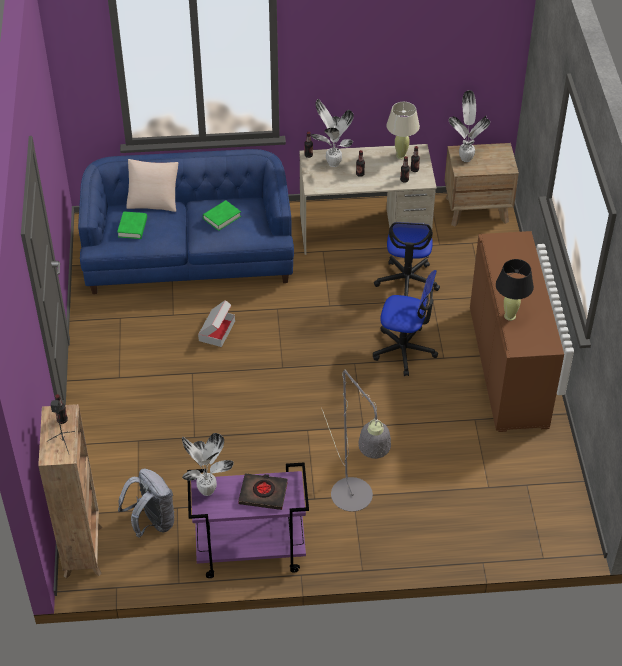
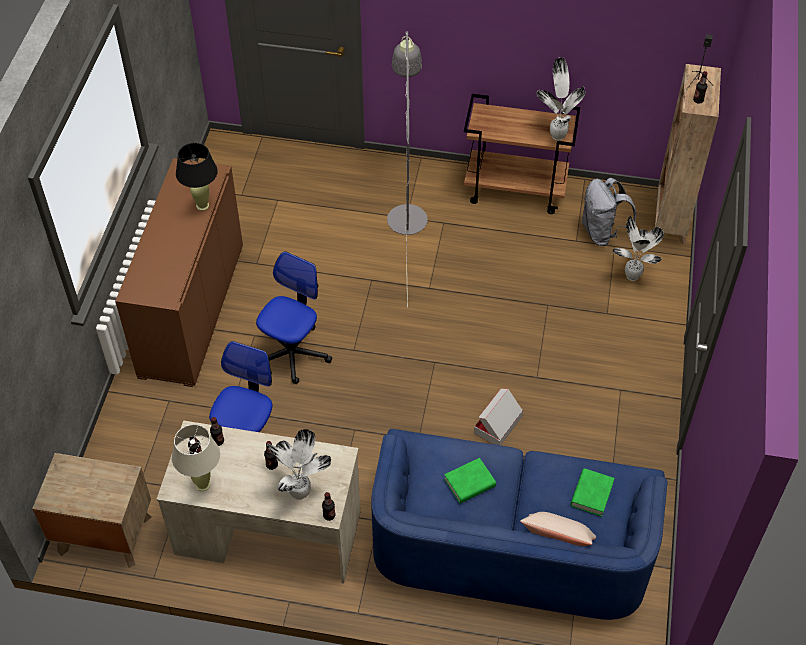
camera: 165 degrees left, 5 degrees up
purple cart [187,462,309,578] -> brown cart [464,94,580,214]
black book [238,474,288,510] -> none
office chair [373,270,438,376] -> office chair turned 90 degrees clockwise [256,251,332,384]
potted plant [448,90,490,162] -> potted plant moved to [612,216,664,281]

